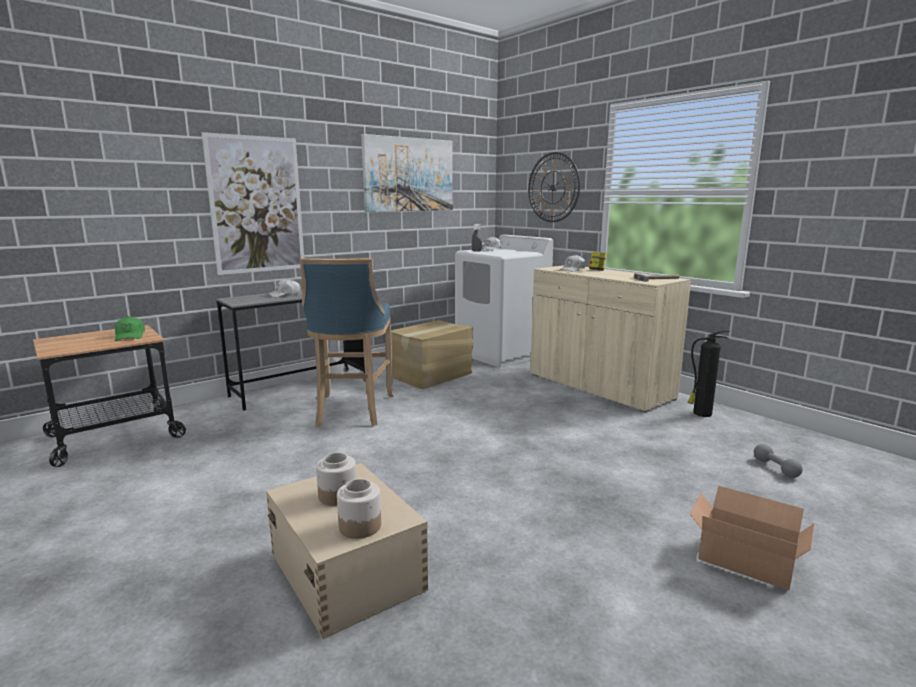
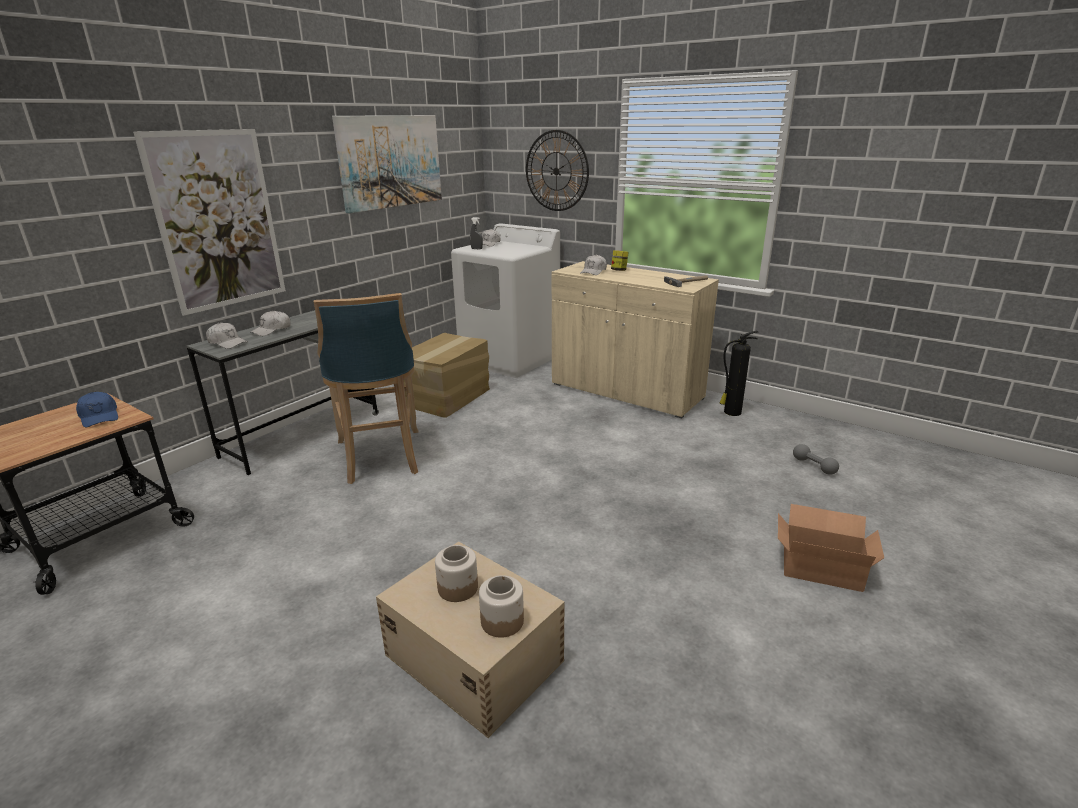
camera: 15 degrees left, 10 degrees up
green cap [115,316,145,341] -> blue cap [76,392,118,427]
none -> white cap [206,323,248,349]

